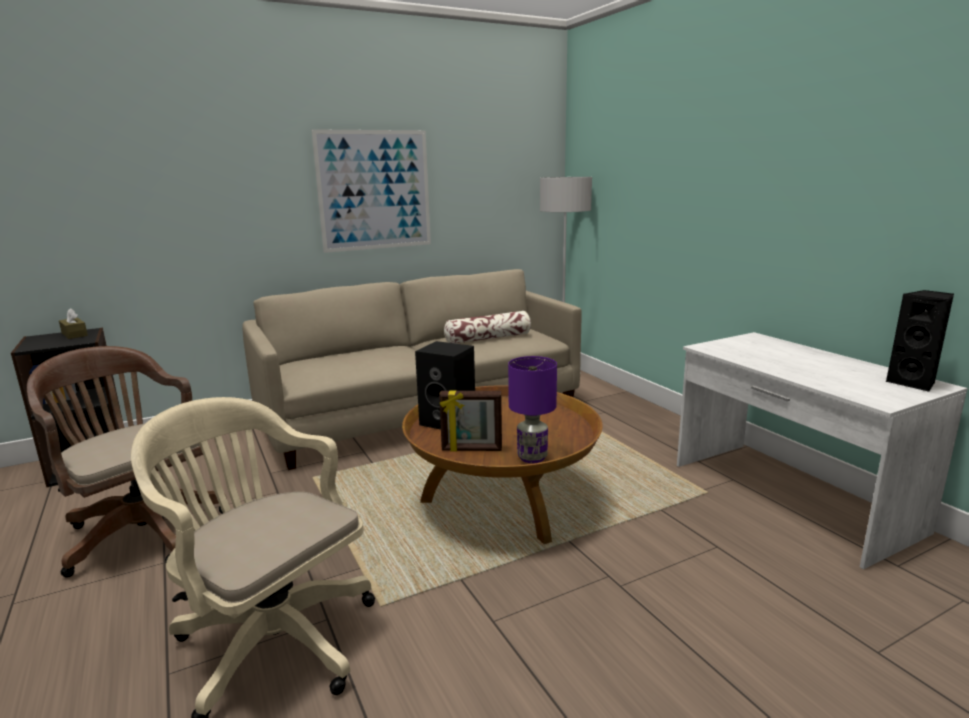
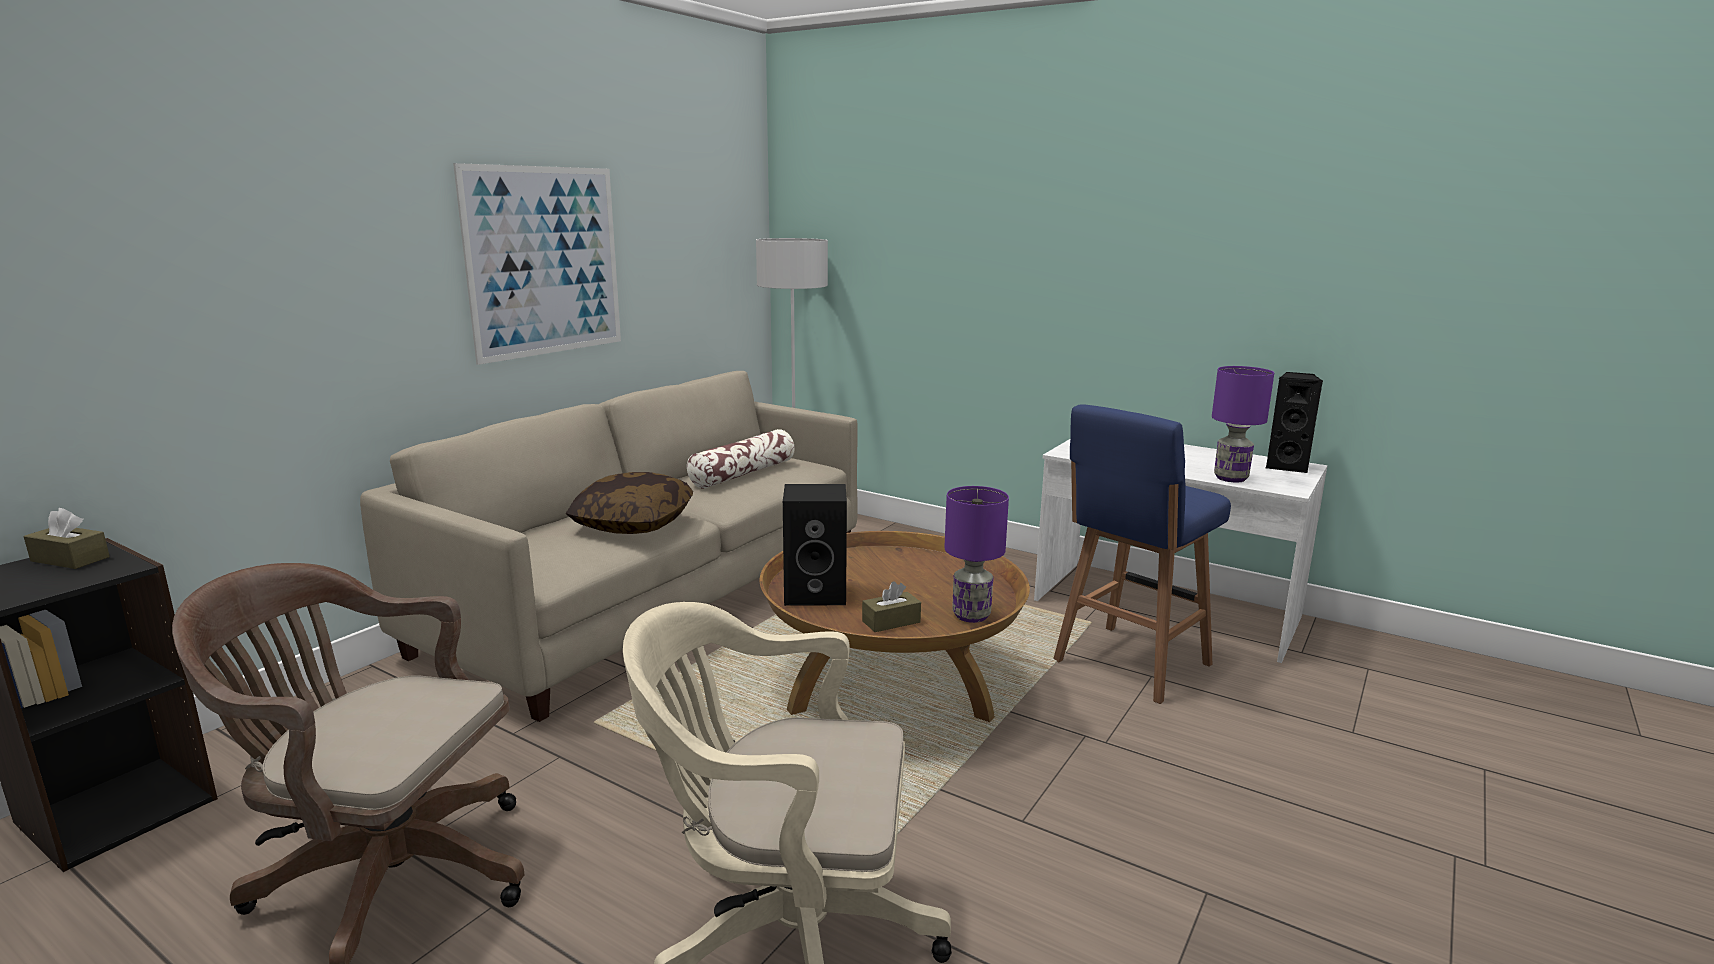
camera: 30 degrees left, 0 degrees up
picture frame [439,391,502,452] -> brown tissue box [862,581,921,632]
none -> pillow [566,472,693,534]
none -> blue stool [1053,404,1231,704]
none -> purple table lamp [1212,366,1274,483]

